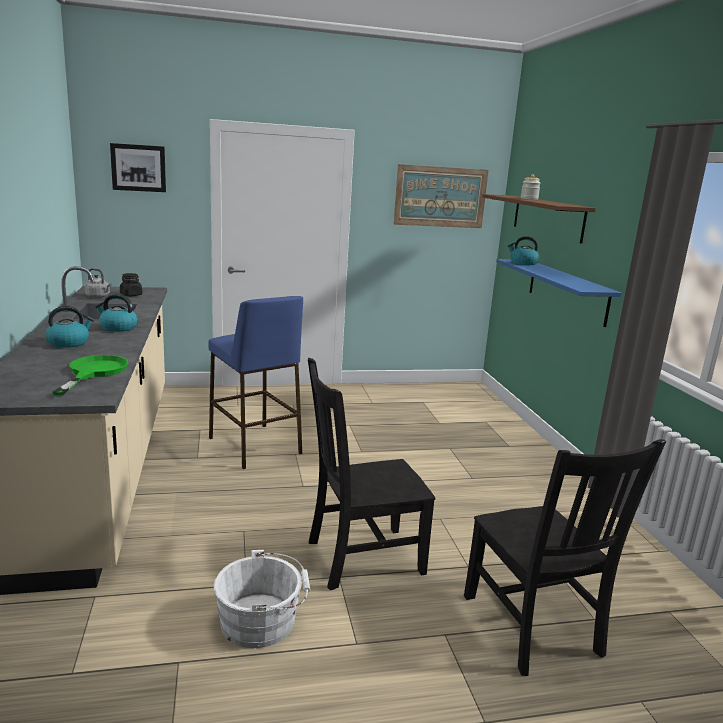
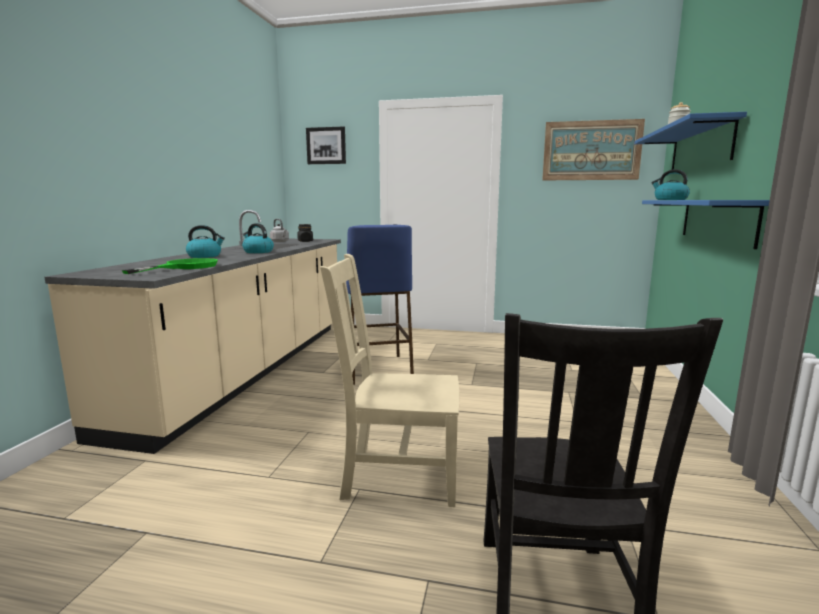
camera: 25 degrees right, 5 degrees down
white bucket [214,550,310,648] -> none
black chair [308,358,435,591] -> beige chair [320,254,459,507]
brown shelf [482,194,596,244] -> blue shelf [634,112,747,170]

